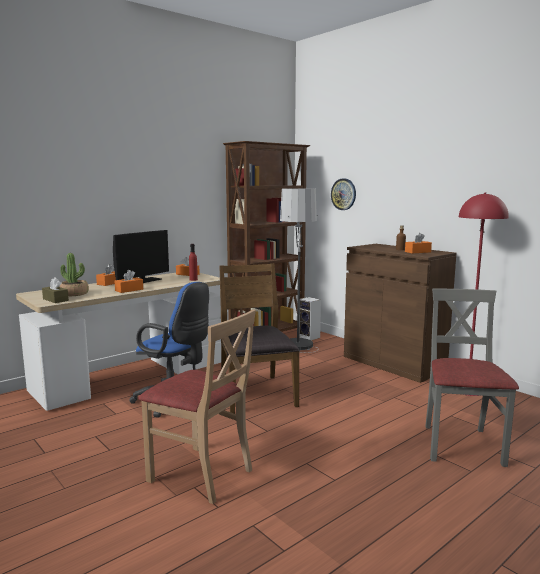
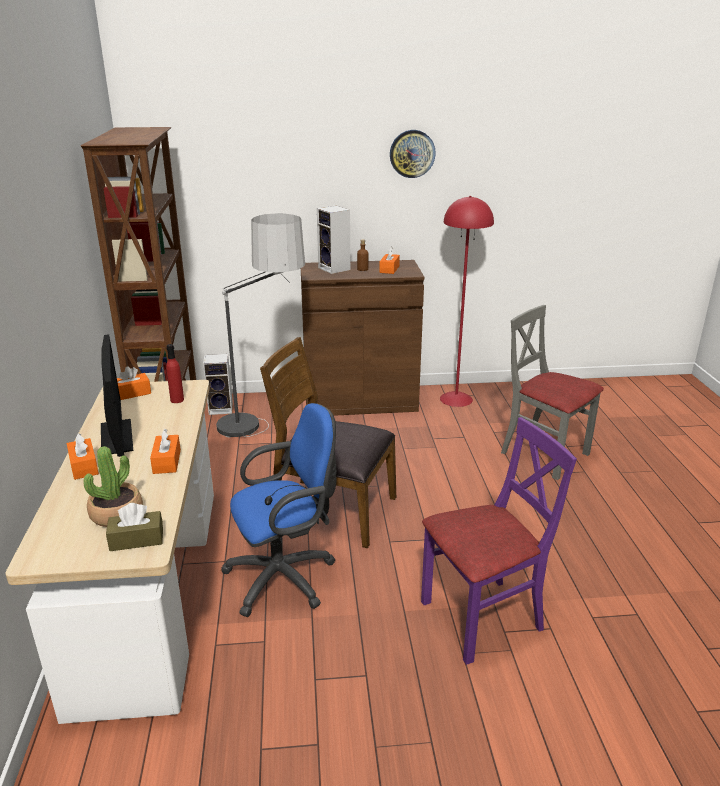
camera: 55 degrees left, 15 degrees up
beige chair [138,309,256,504] -> purple chair [421,417,577,665]
wall clock [331,179,356,210] -> wall clock moved to [390,130,436,178]
none -> speaker [317,206,350,274]

